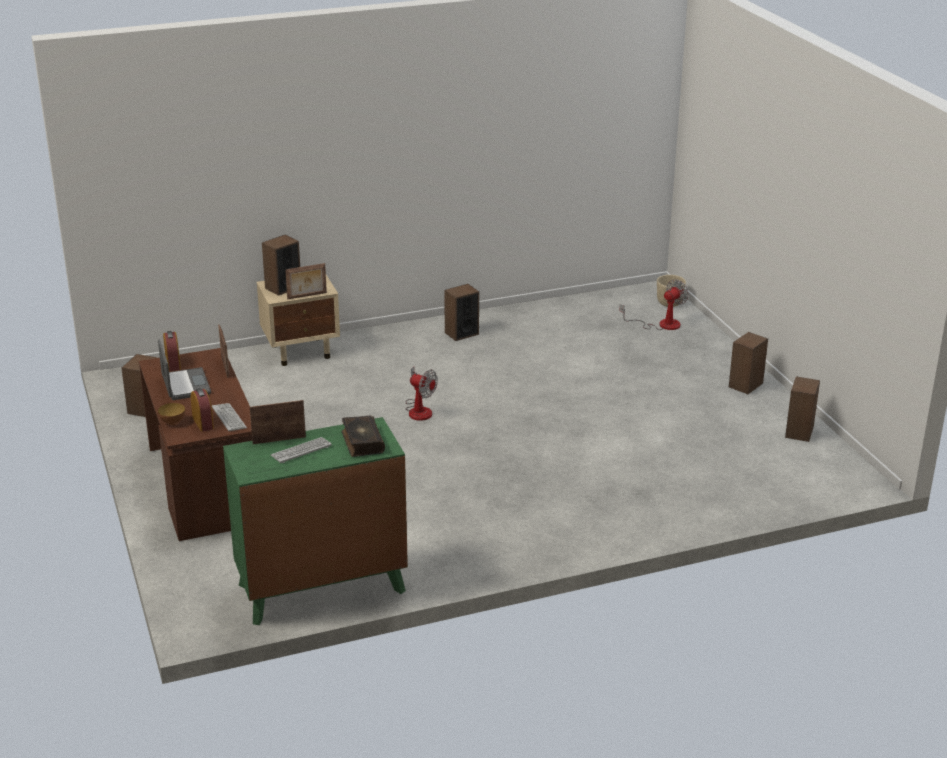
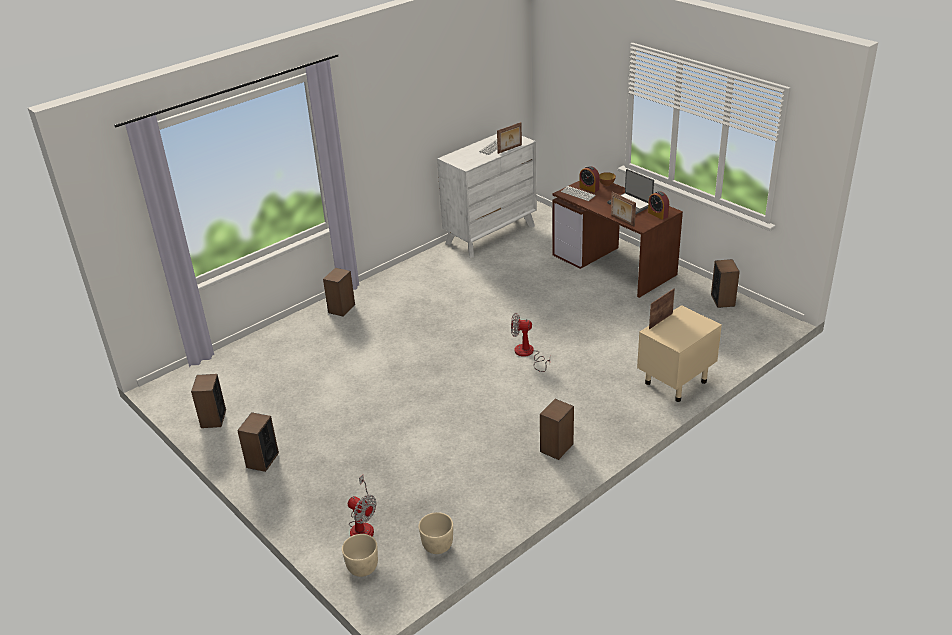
camera: 160 degrees right, 5 degrees up
green dresser [223,417,408,625] -> white dresser [437,134,537,258]
speaker [262,235,300,296] -> speaker moved to [323,268,355,317]
book [342,415,385,457] -> none
fan [619,279,689,330] -> fan turned 75 degrees counterclockwise [348,475,377,536]
none -> beige planter [419,512,453,554]

